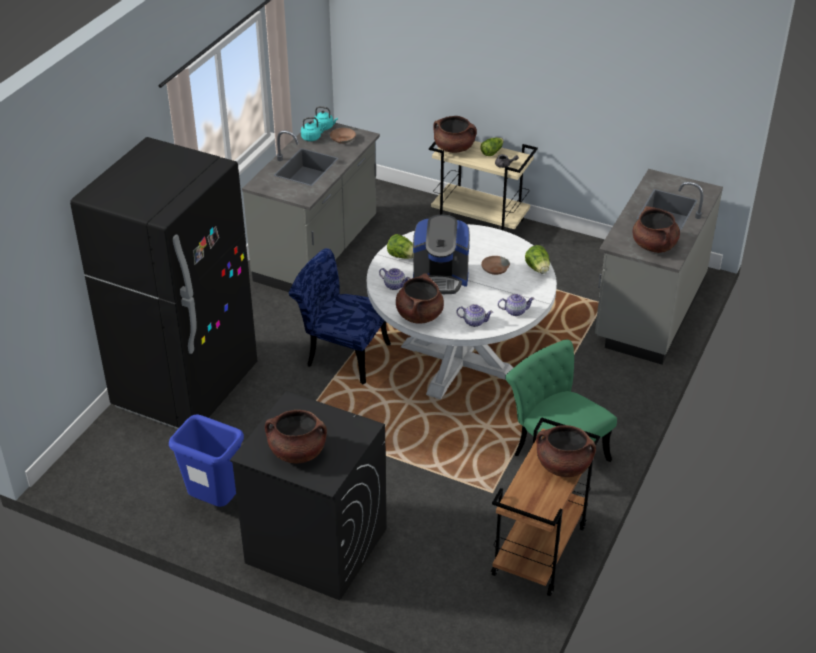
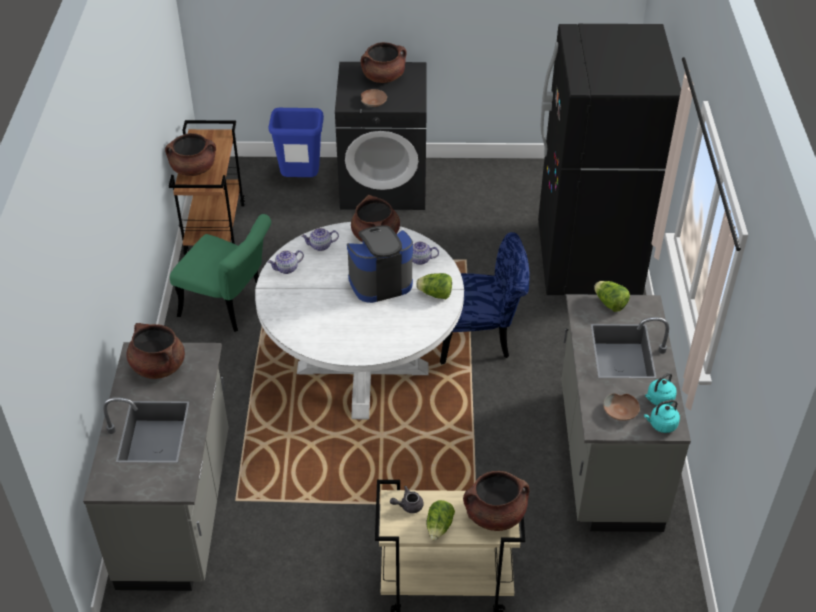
camera: 155 degrees right, 5 degrees up
blue trash can [169,414,244,507] -> blue trash can moved to [269,108,324,177]
brown bowl [481,256,510,275] -> brown bowl moved to [361,89,387,107]
lettuce [525,245,550,274] -> lettuce moved to [594,281,630,312]

